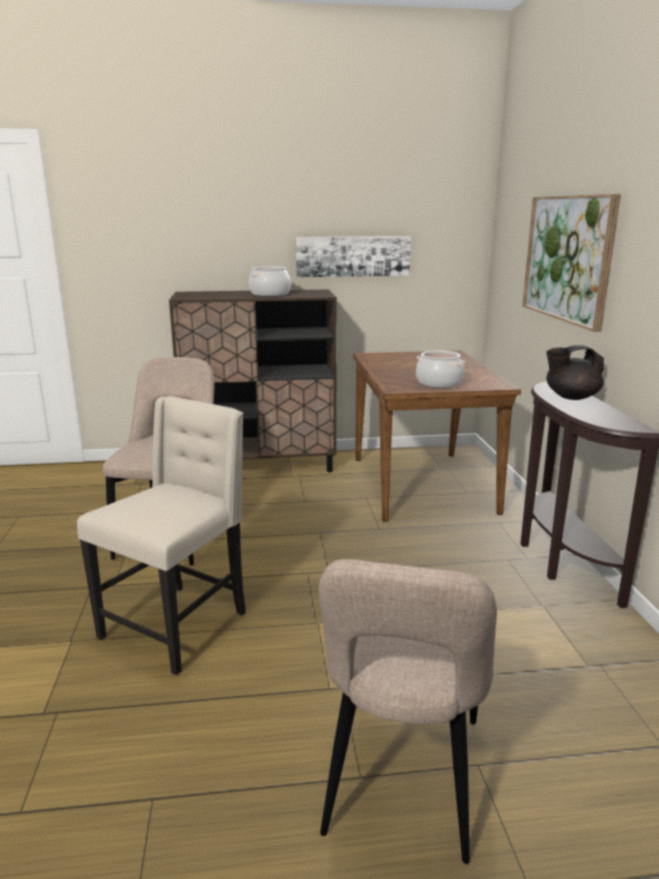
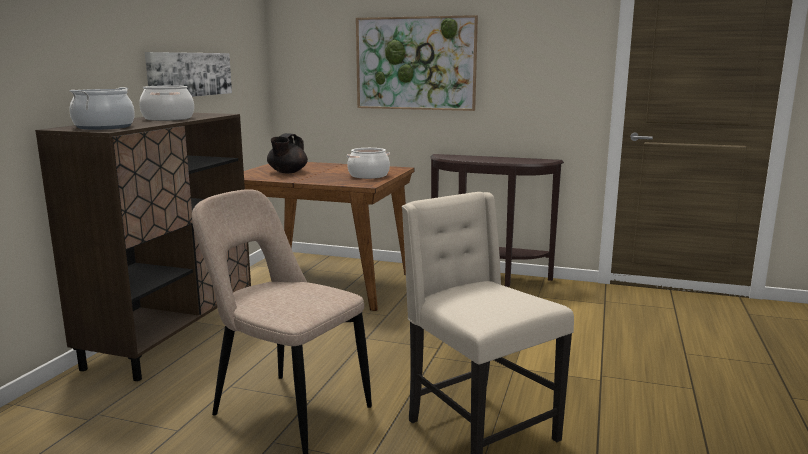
camera: 65 degrees left, 5 degrees down
beige chair [319,559,497,864] -> none
black teapot [546,345,604,400] -> black teapot moved to [267,133,308,173]
none -> cooking pot [69,87,135,130]

